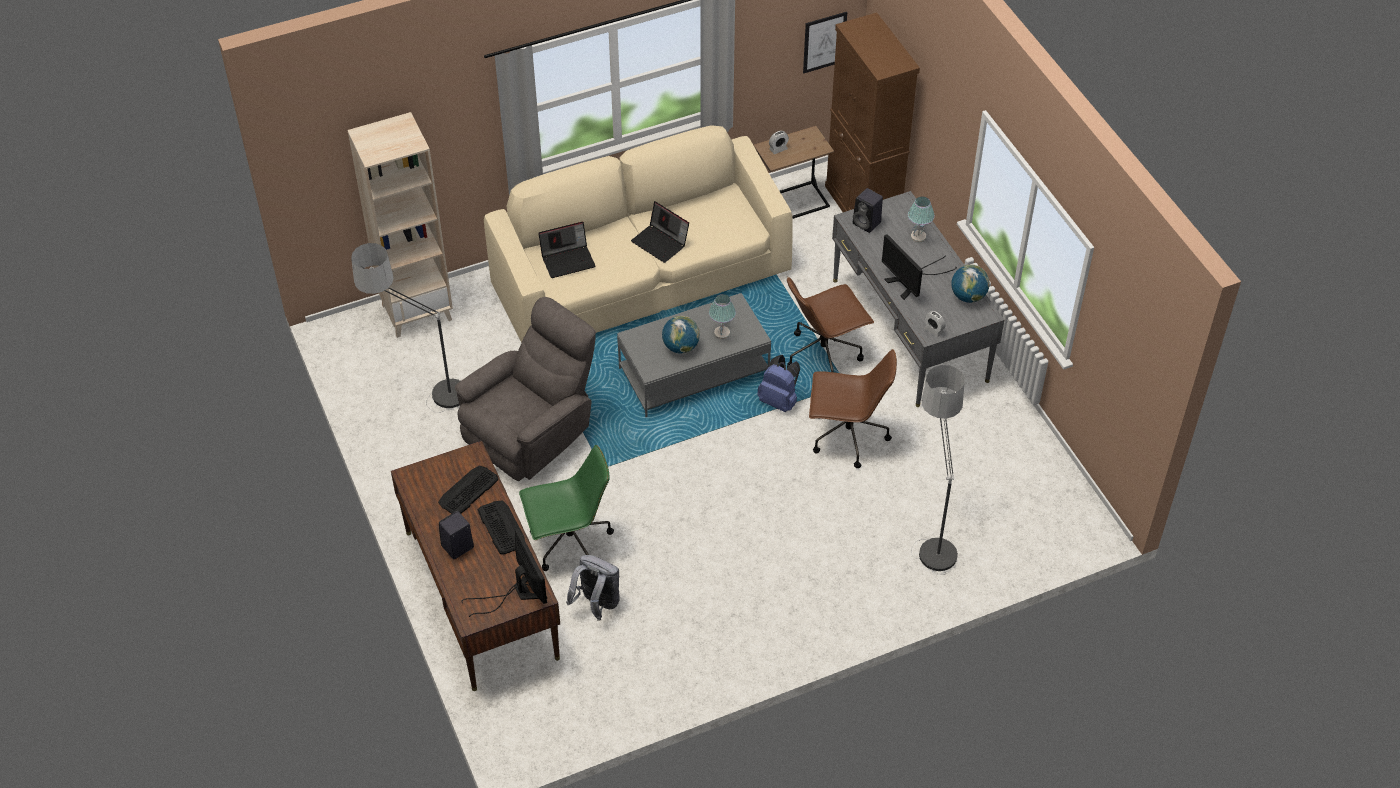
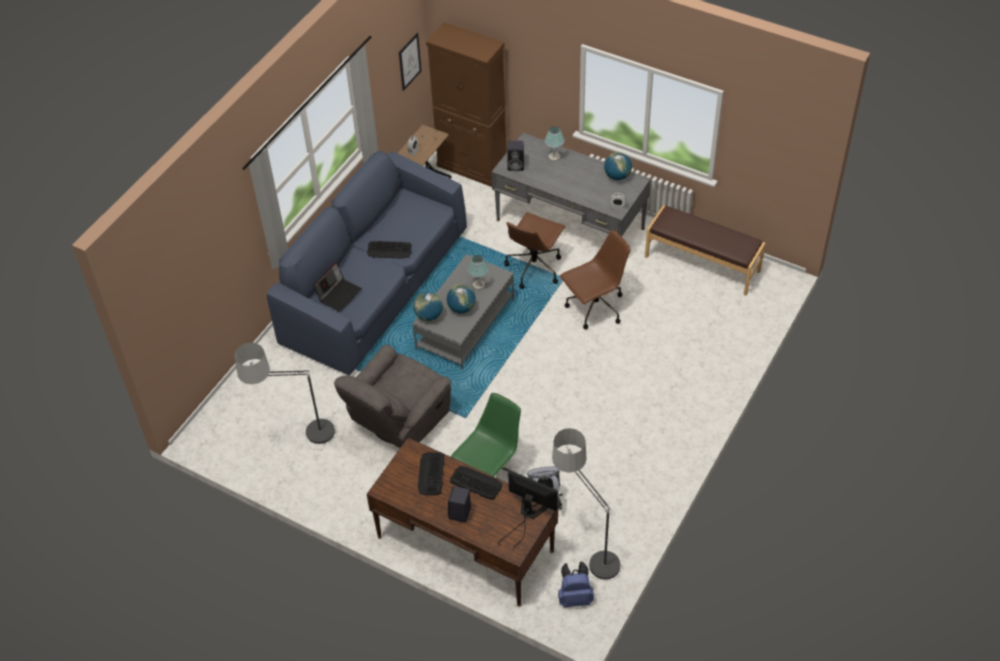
camera: 35 degrees left, 0 degrees up
beige bookcase [347,112,453,338] -> none
grey armchair [455,297,596,481] -> grey armchair turned 150 degrees counterclockwise [334,345,451,448]
beige sofa [484,125,793,343] -> blue sofa [267,151,467,375]
laptop [631,201,689,263] -> keyboard [367,241,412,259]
blue backpack [757,355,800,412] -> blue backpack moved to [558,562,594,608]
monitor [882,234,957,300] -> none
floor lamp [911,365,964,575] -> floor lamp moved to [552,428,621,581]
none -> globe [414,292,443,321]
none -> brown bench [645,206,766,295]

